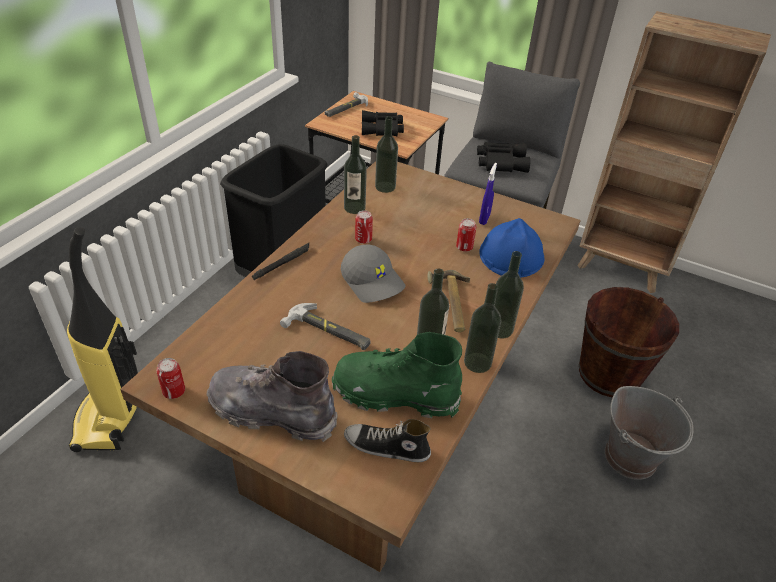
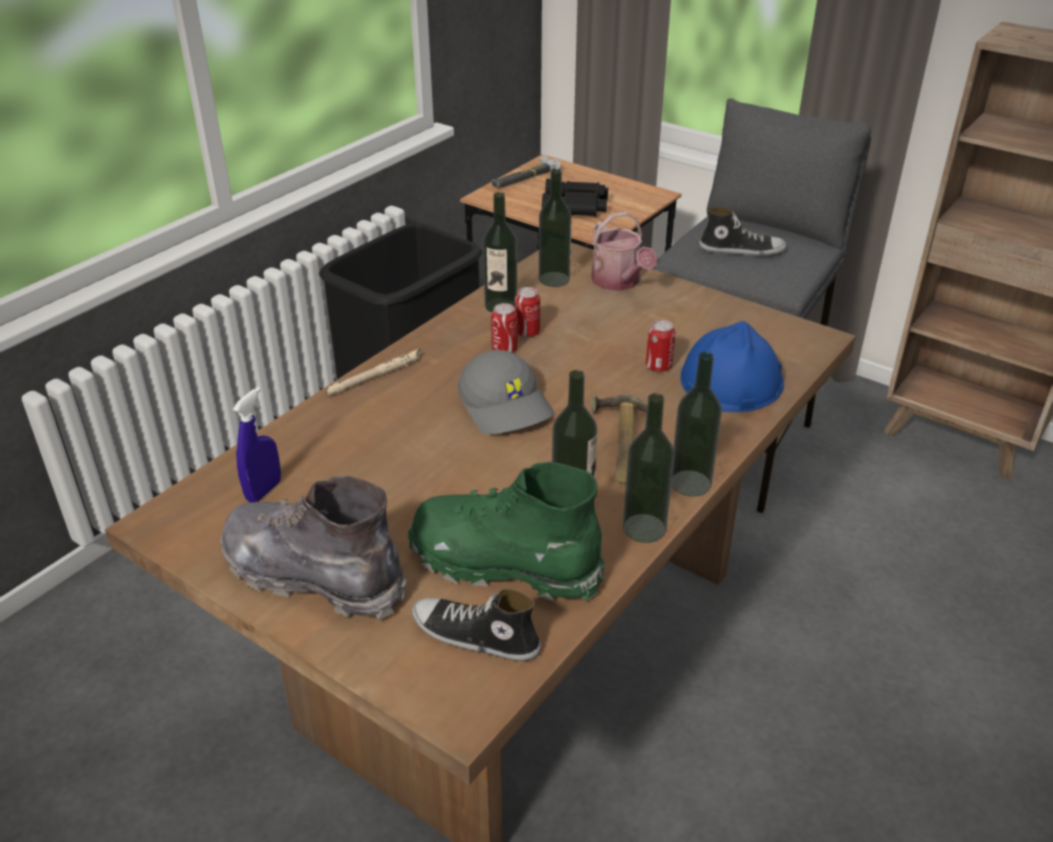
camera: 10 degrees right, 5 degrees down
vacuum cleaner [67,227,138,452] -> none
can [156,358,185,399] -> can moved to [515,287,540,337]
black flashlight [252,243,309,280] -> beige flashlight [326,348,421,396]
hammer [280,303,371,350] -> none
black binoculars [477,142,530,173] -> shoe [699,207,786,256]
blue spray bottle [479,163,497,225] -> blue spray bottle moved to [233,387,281,502]
brown bucket [579,287,679,398] -> none
grey bucket [605,386,693,480] -> none
none -> watering can [591,212,658,291]

